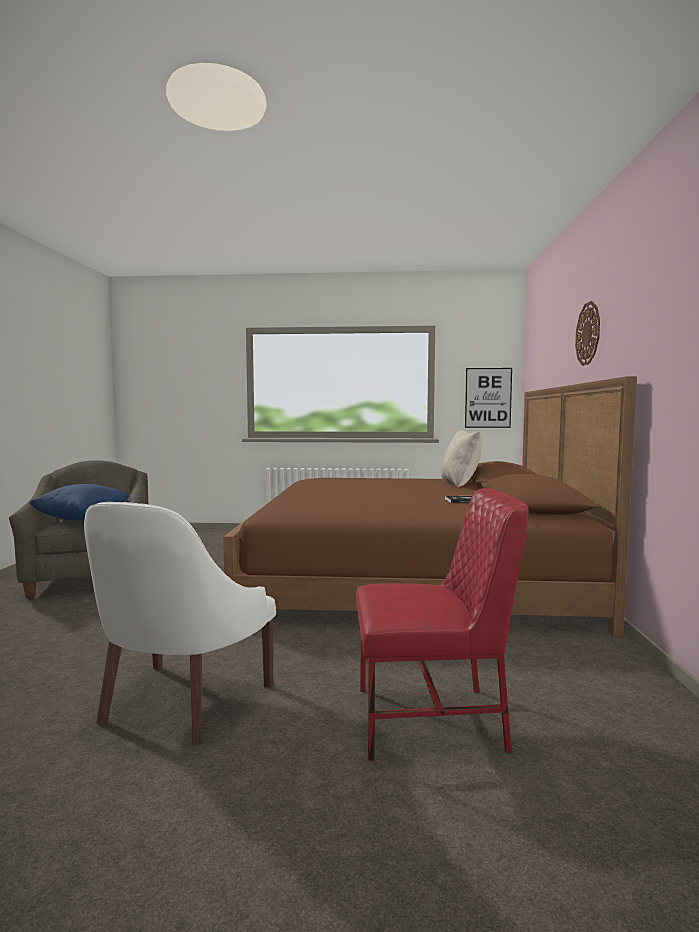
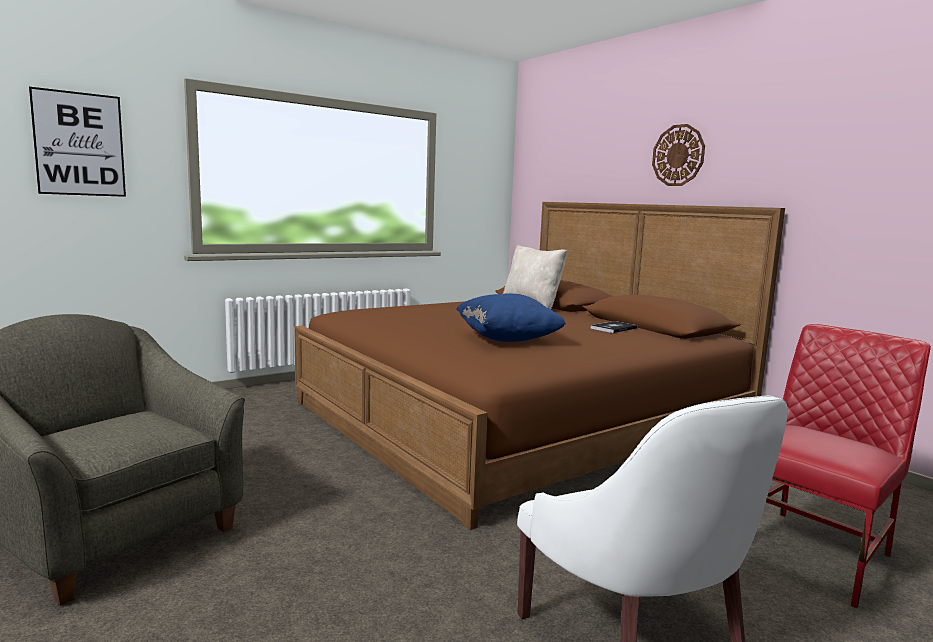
camera: 40 degrees left, 5 degrees up
blue pillow [29,484,130,520] -> blue pillow moved to [456,294,566,342]
picture [465,368,512,428] -> picture moved to [29,87,126,197]

